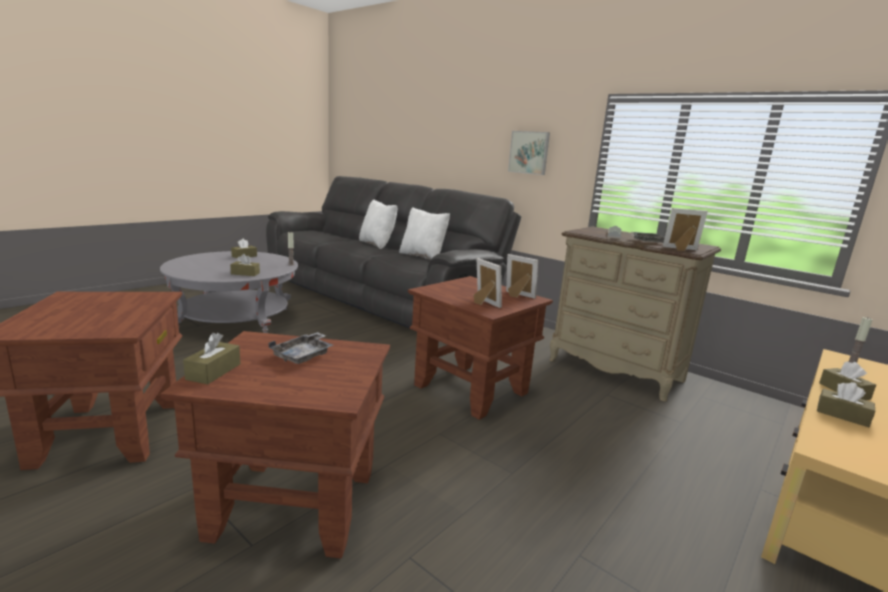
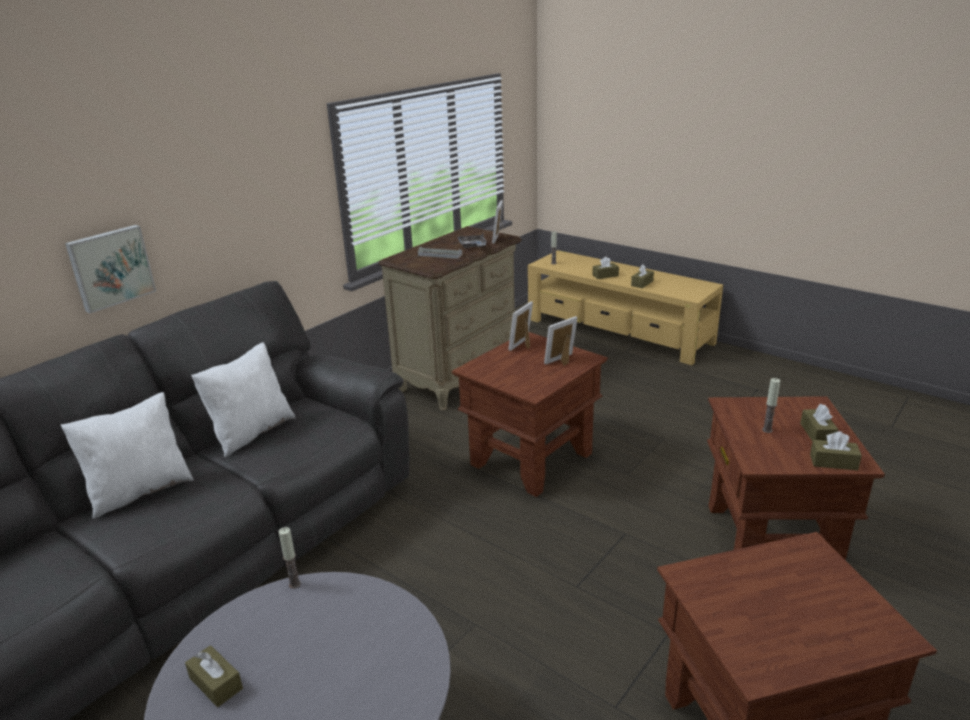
camera: 90 degrees left, 10 degrees up
brown tissue box [230,254,260,276] -> brown tissue box moved to [800,404,839,442]
grey tray [269,332,333,364] -> candle [762,378,780,433]
picture [508,131,550,175] -> picture moved to [65,225,156,313]

